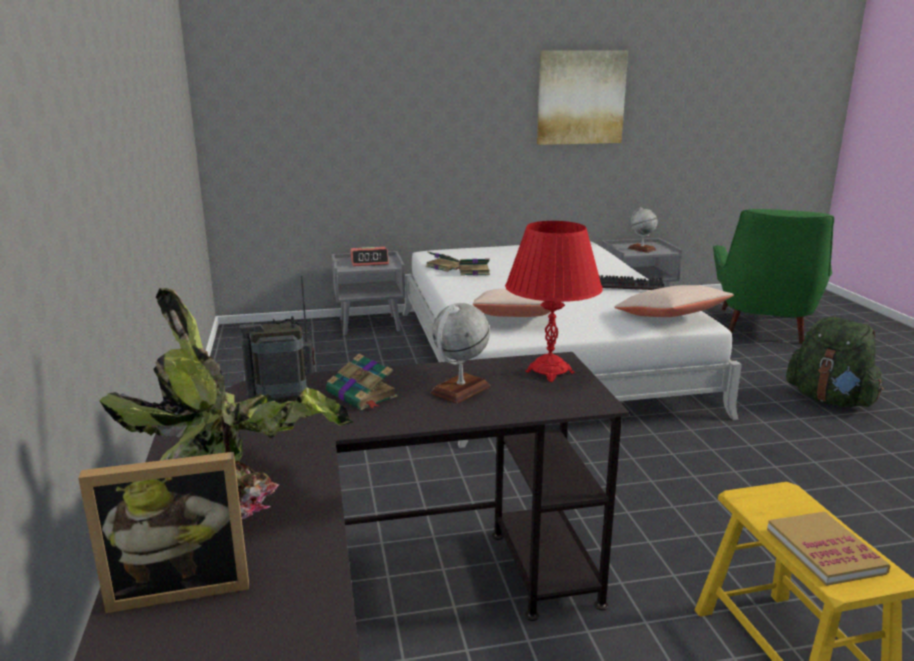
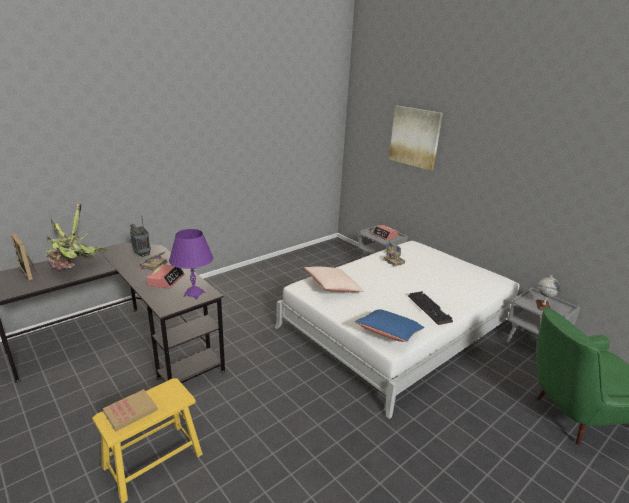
camera: 60 degrees right, 5 degrees up
globe [431,303,490,403] -> alarm clock [147,264,185,289]
red table lamp [505,221,603,382] -> purple table lamp [169,229,213,300]
picture [537,50,628,145] -> picture moved to [389,106,443,171]
beige pillow [614,285,734,317] -> blue pillow [355,309,424,342]
green backpack [786,317,884,407] -> none

